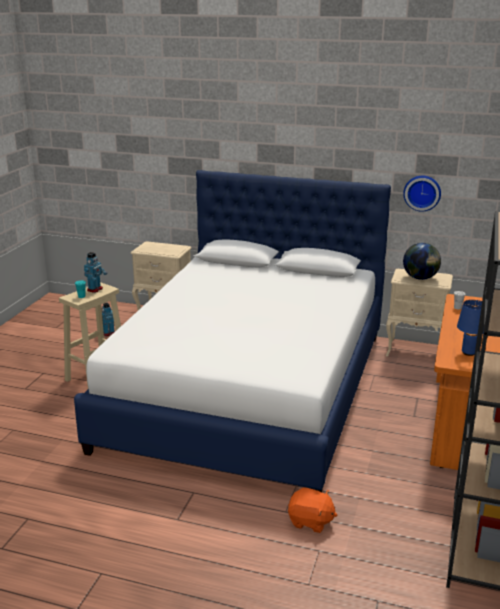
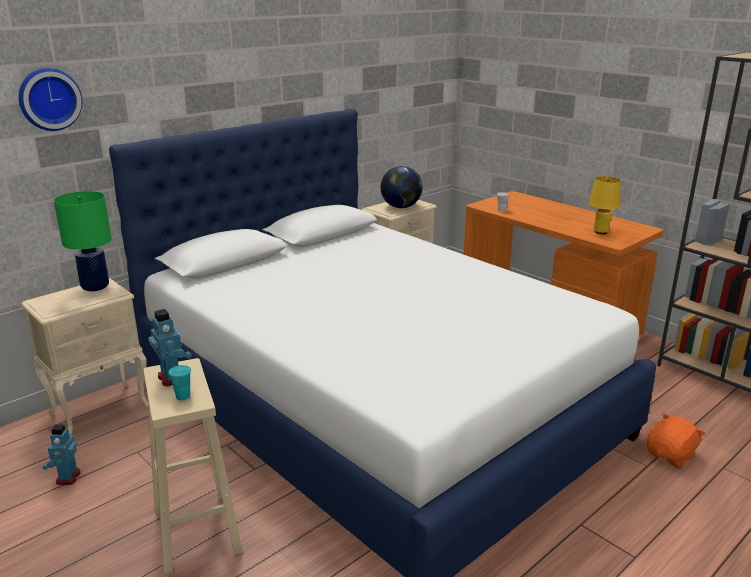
camera: 60 degrees left, 0 degrees up
wall clock [403,176,441,212] -> wall clock moved to [19,68,82,131]
blue table lamp [457,300,484,356] -> yellow table lamp [589,176,621,234]
none -> green table lamp [54,191,112,291]

